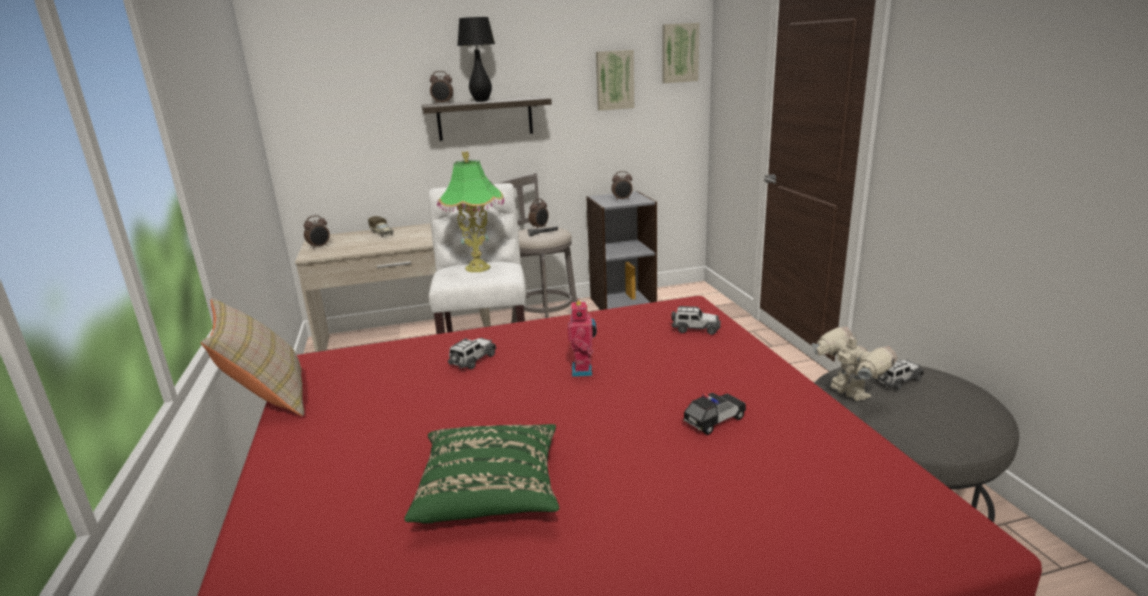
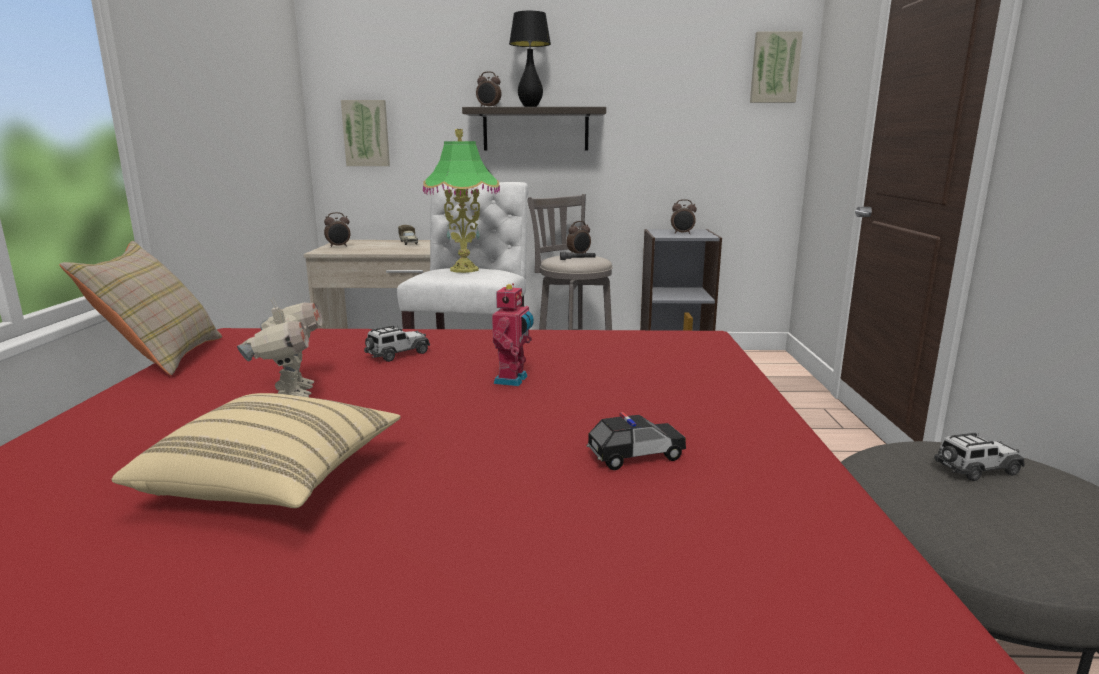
camera: 15 degrees right, 5 degrees down
green pillow [404,424,559,524] -> beige pillow [112,393,401,508]
picture [596,50,634,111] -> picture moved to [341,100,390,166]
toy car [671,306,721,335] -> none
toy robot [812,327,897,401] -> toy robot moved to [237,298,322,397]

